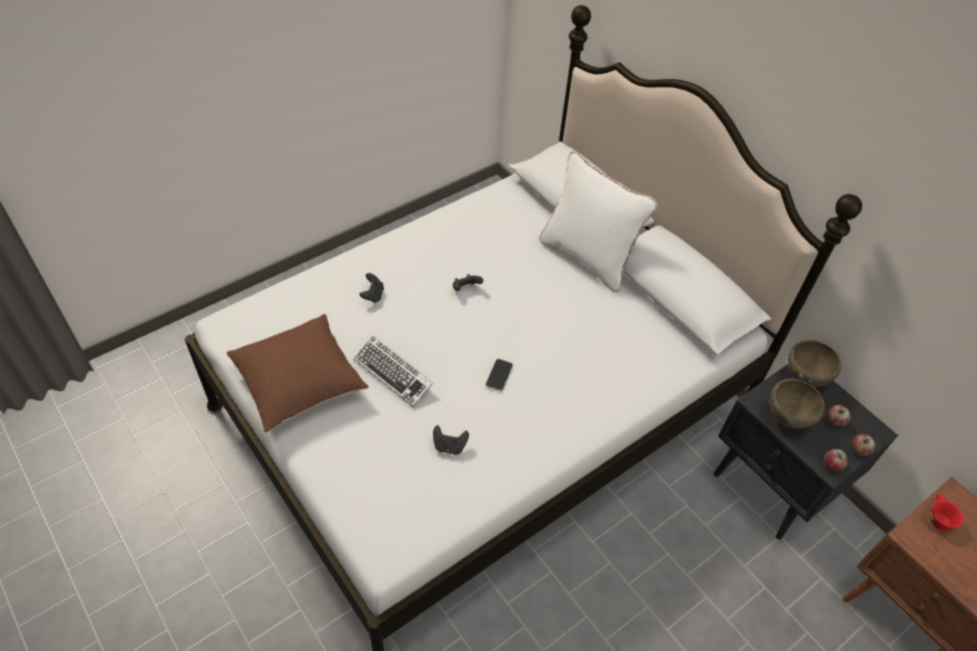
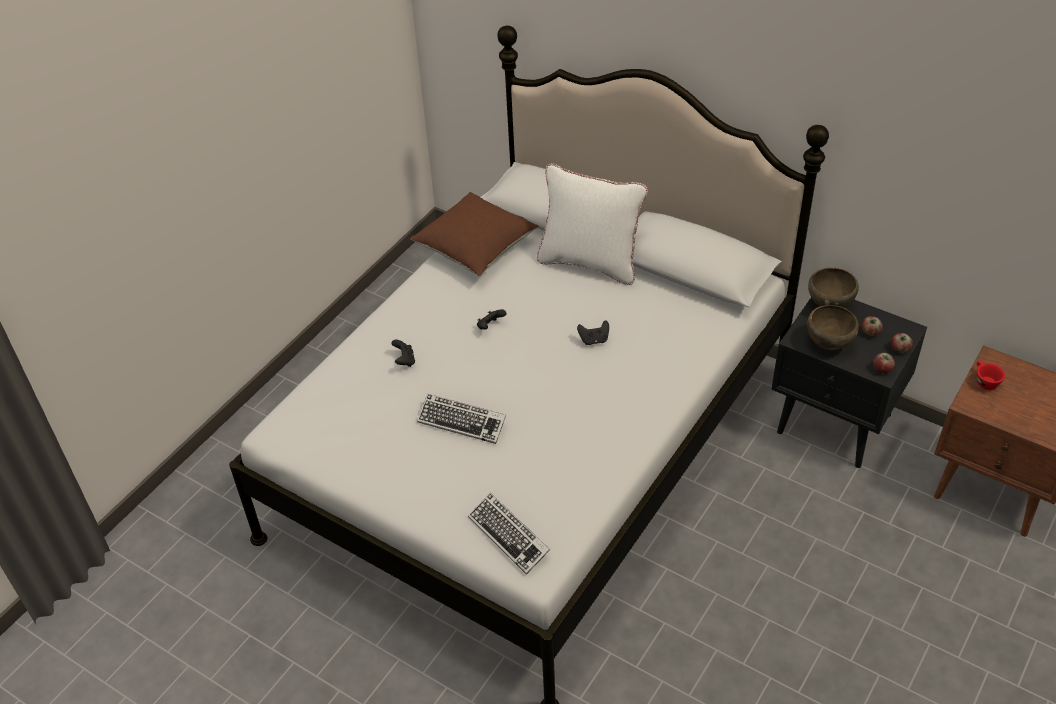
camera: 15 degrees left, 5 degrees down
brown pillow [227,314,369,432] -> brown pillow moved to [410,192,539,276]
black game controller [433,425,469,455] -> black game controller moved to [577,320,609,345]
phone [486,359,513,391] -> none
none -> keyboard [468,493,550,575]

